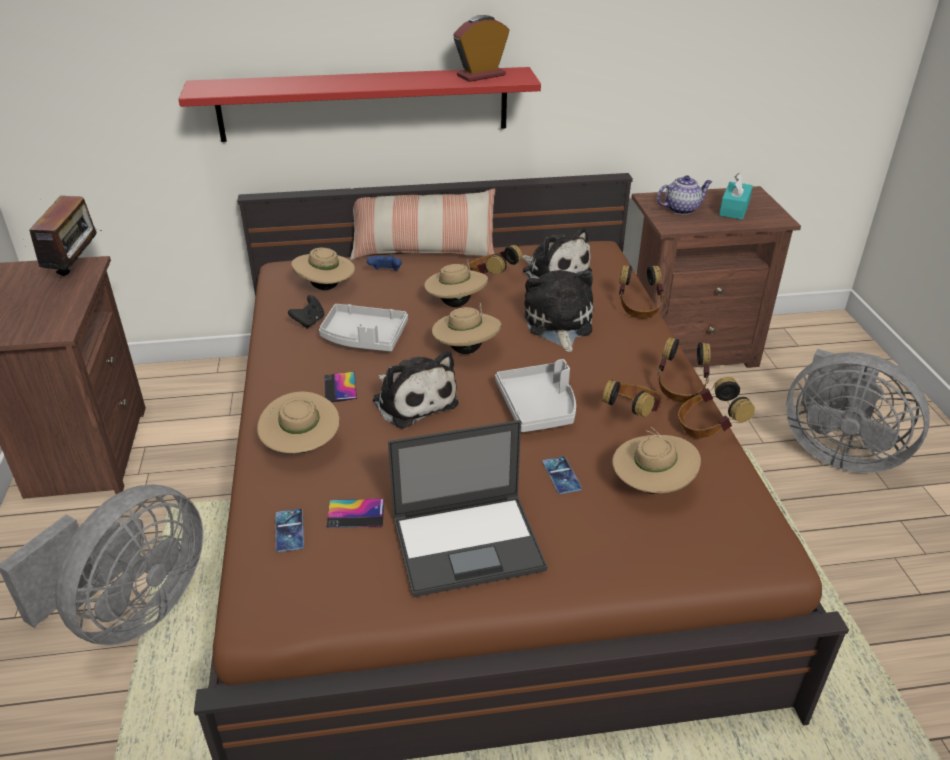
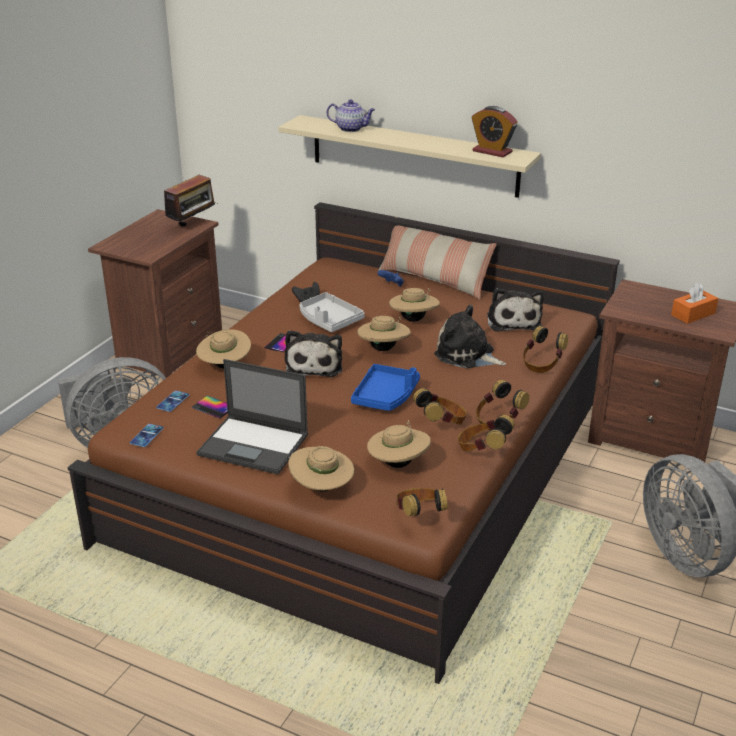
camera: 35 degrees right, 5 degrees down
red shelf [178,67,541,142] -> beige shelf [278,115,541,198]
beige hat [291,248,355,290] -> beige hat moved to [288,446,354,492]
alarm clock [453,15,509,82] -> alarm clock turned 150 degrees counterclockwise [472,106,517,157]
headphones [468,245,522,275] -> headphones moved to [396,488,448,517]
grey tray [495,359,576,432] -> blue tray [351,364,420,411]
plush toy [524,270,593,352] -> plush toy turned 90 degrees counterclockwise [434,305,506,369]
phone [542,456,582,494] -> phone moved to [130,424,164,447]
teapot [657,175,712,215] -> teapot moved to [327,99,375,132]
turquoise tissue box [719,173,753,220] -> orange tissue box [671,282,718,324]

